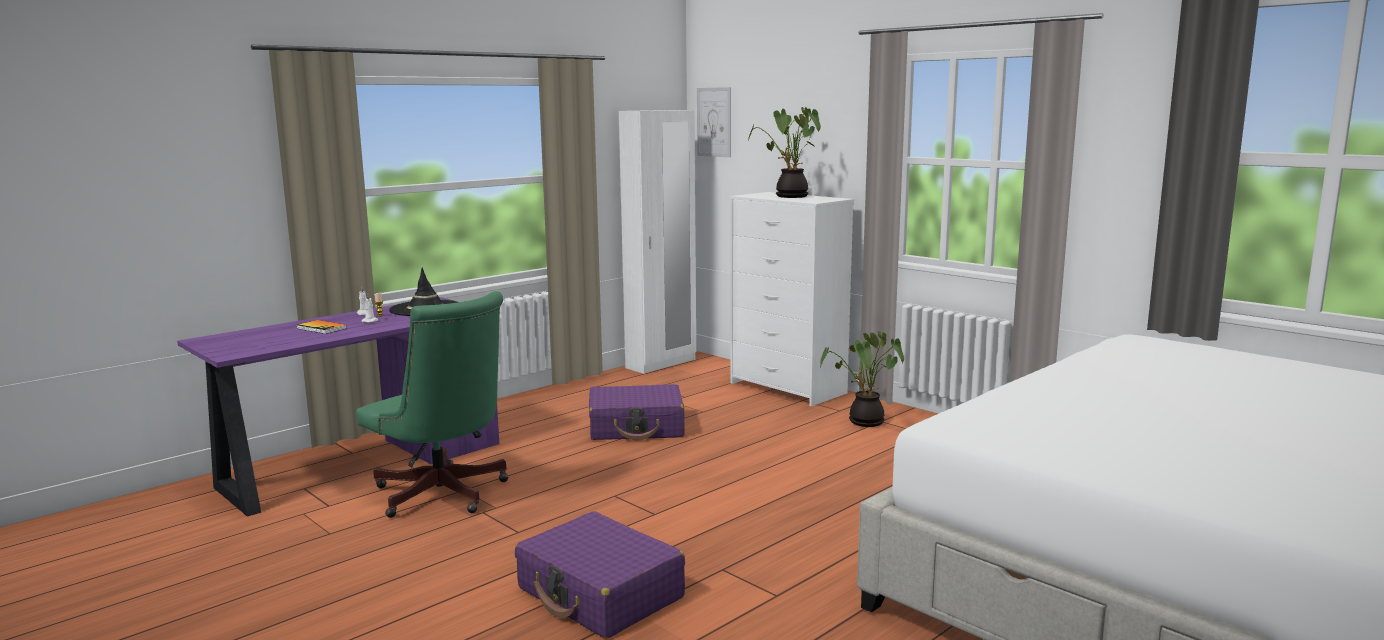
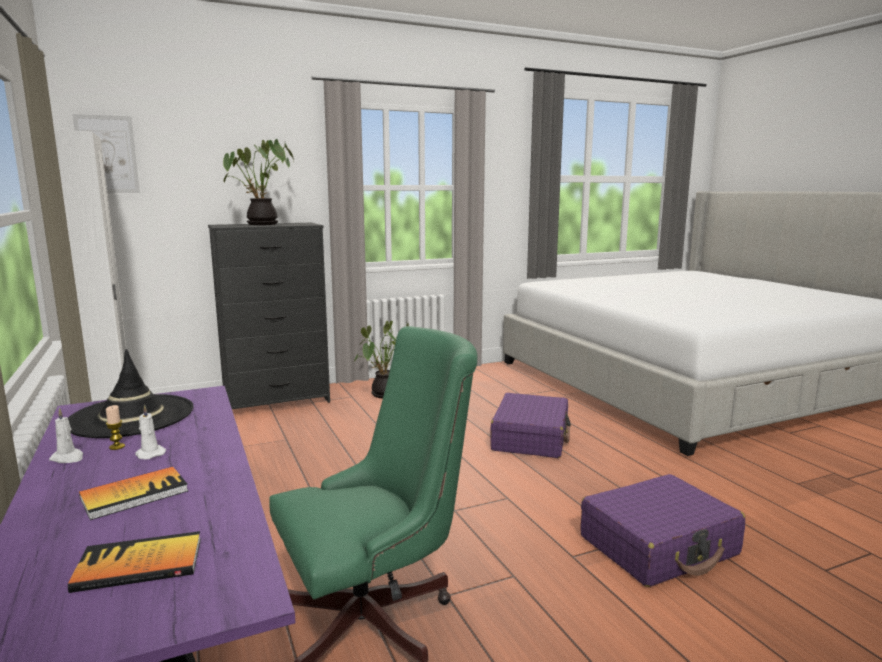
camera: 70 degrees left, 0 degrees up
purple suitcase [589,384,685,440] -> purple suitcase moved to [490,393,571,458]
white dresser [730,192,854,406] -> black dresser [208,223,330,409]
none -> book [68,531,201,593]

